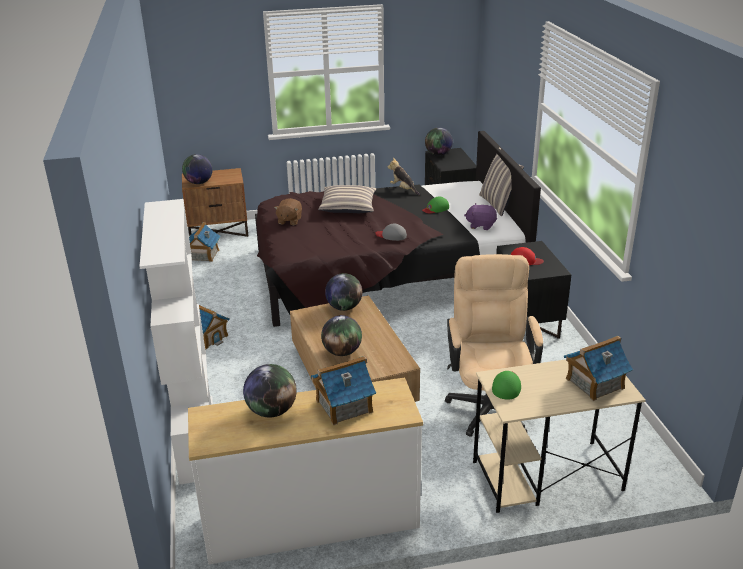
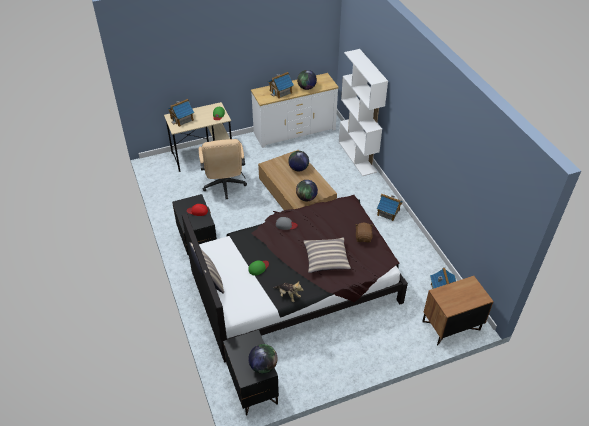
camera: 170 degrees right, 15 degrees up
globe [182,154,213,184] -> none
purple plush toy [464,203,497,230] -> none

